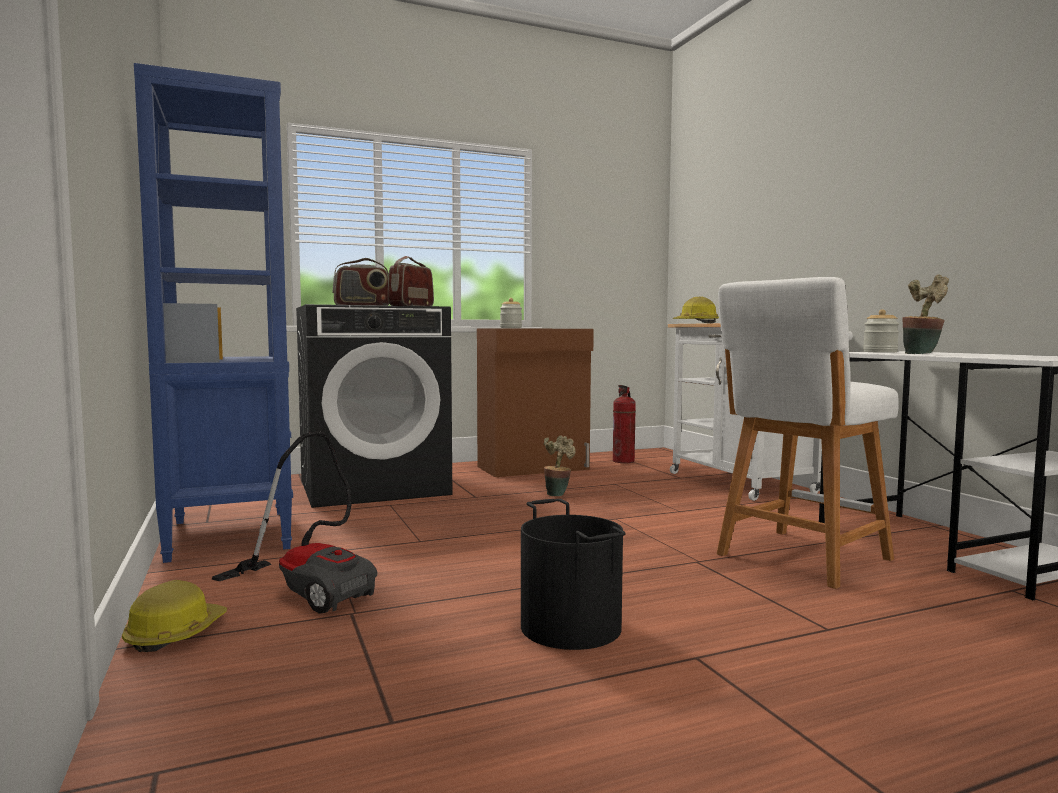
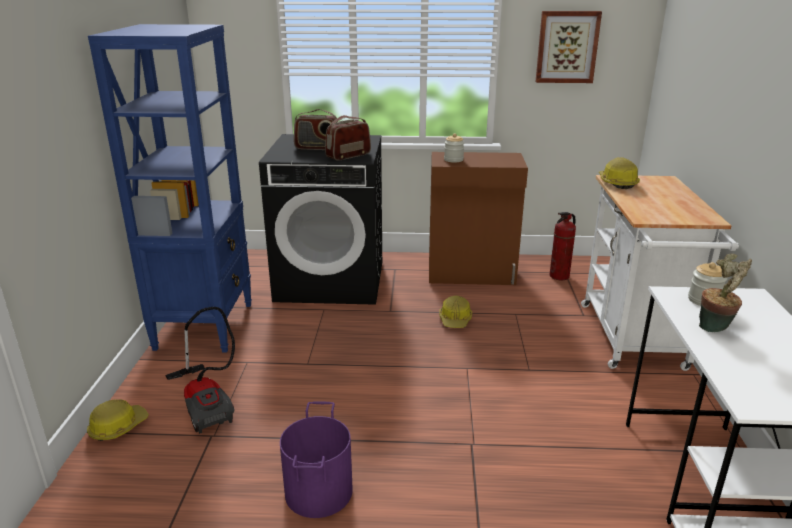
camera: 25 degrees right, 20 degrees up
black bucket [521,499,626,650] -> purple bucket [280,401,353,518]
potted plant [544,435,576,496] -> hard hat [439,296,472,328]
white stool [717,277,899,589] -> none
none -> picture [535,11,602,83]

